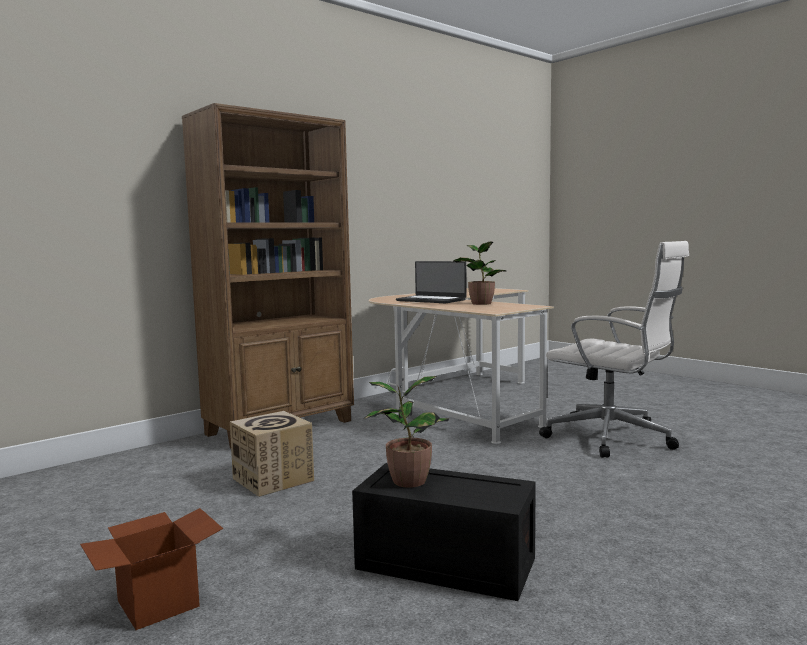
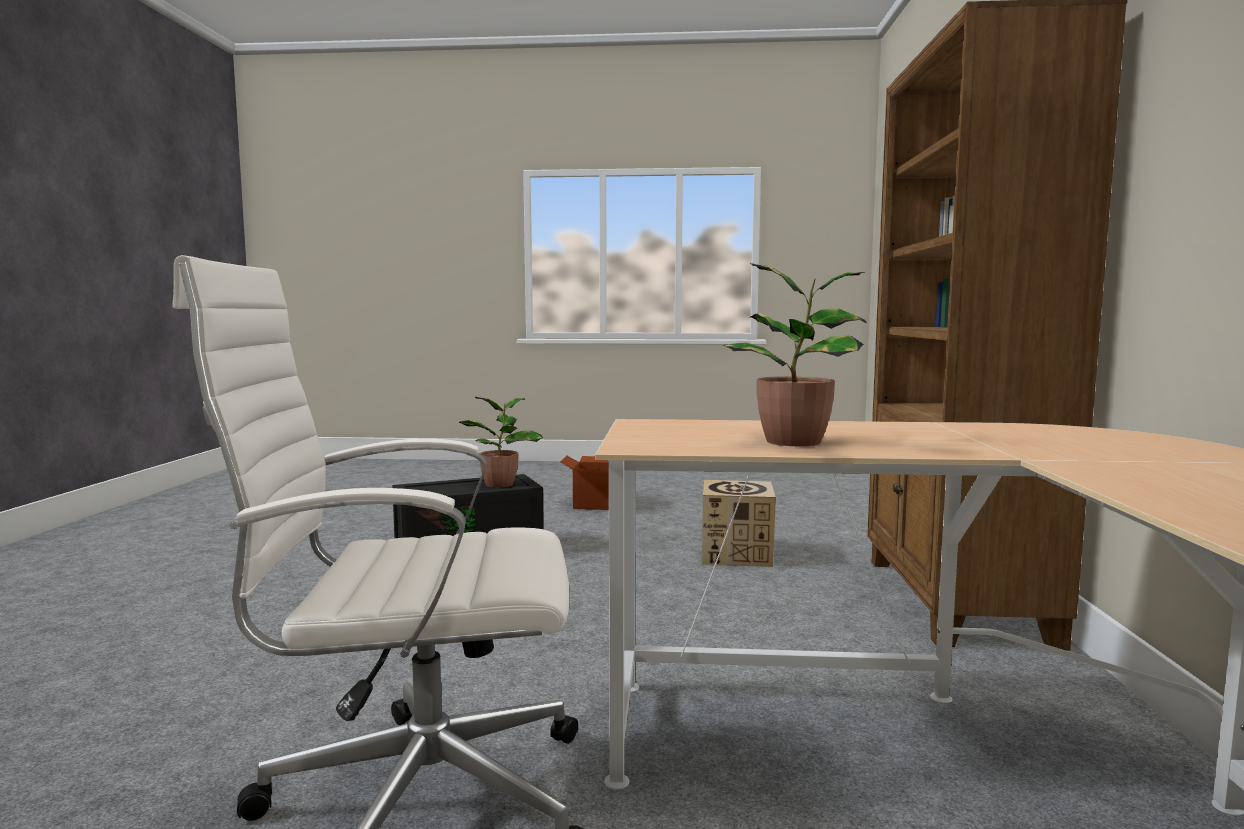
camera: 135 degrees right, 0 degrees up
laptop [396,261,467,303] -> none

